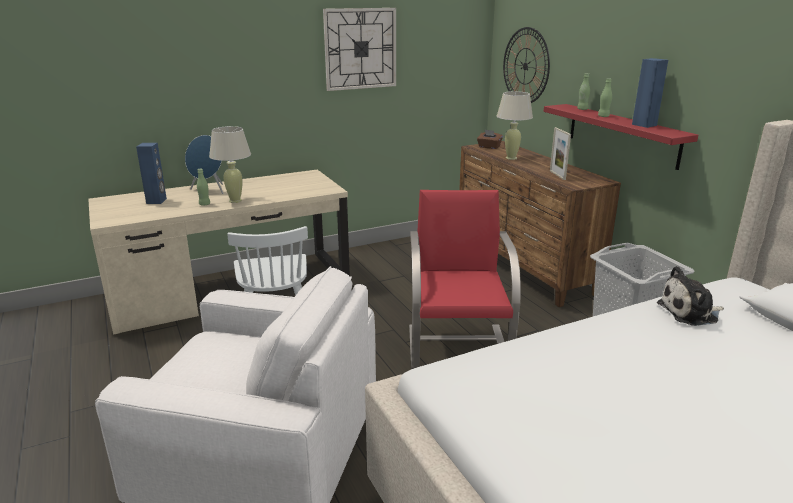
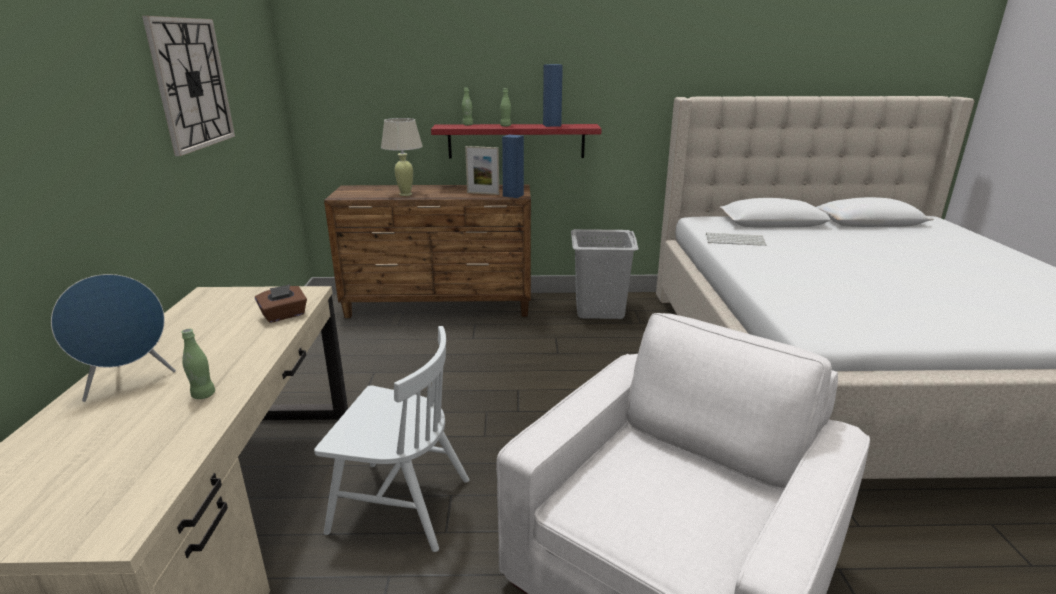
camera: 65 degrees left, 0 degrees up
blue speaker [136,143,167,204] -> blue speaker moved to [502,135,524,198]
beige table lamp [209,126,251,203] -> none
red armchair [409,190,521,369] -> none
brown tissue box [477,130,503,149] -> brown tissue box moved to [255,284,307,323]
wall clock [503,27,550,103] -> none
plush toy [657,266,724,326] -> keyboard [706,233,766,246]

